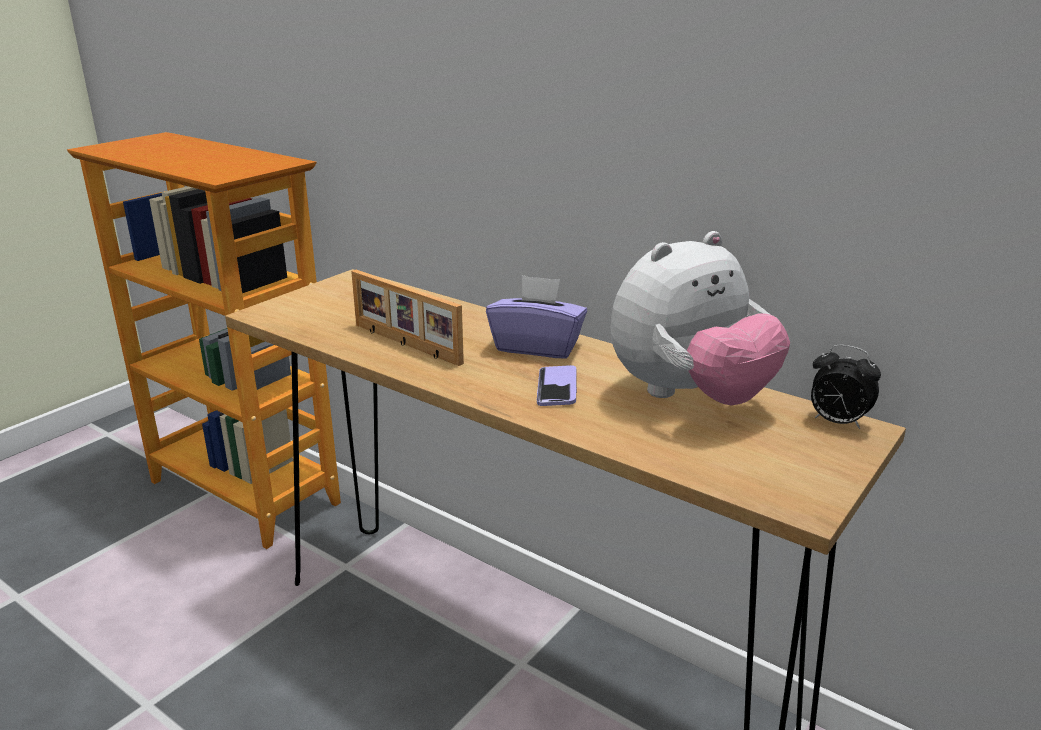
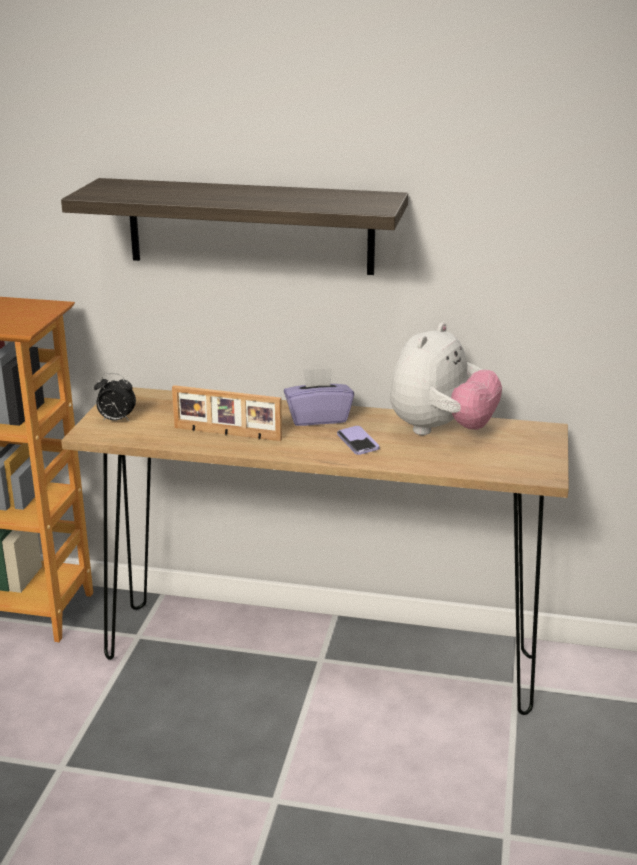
camera: 25 degrees left, 0 degrees up
alarm clock [811,345,881,429] -> alarm clock moved to [94,373,136,422]
none -> shelf [61,178,408,275]

